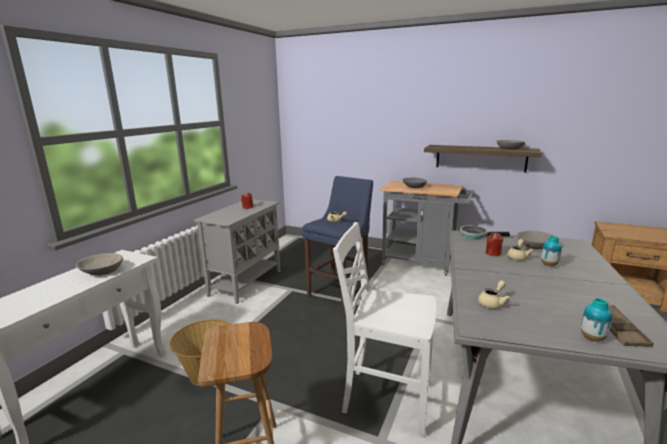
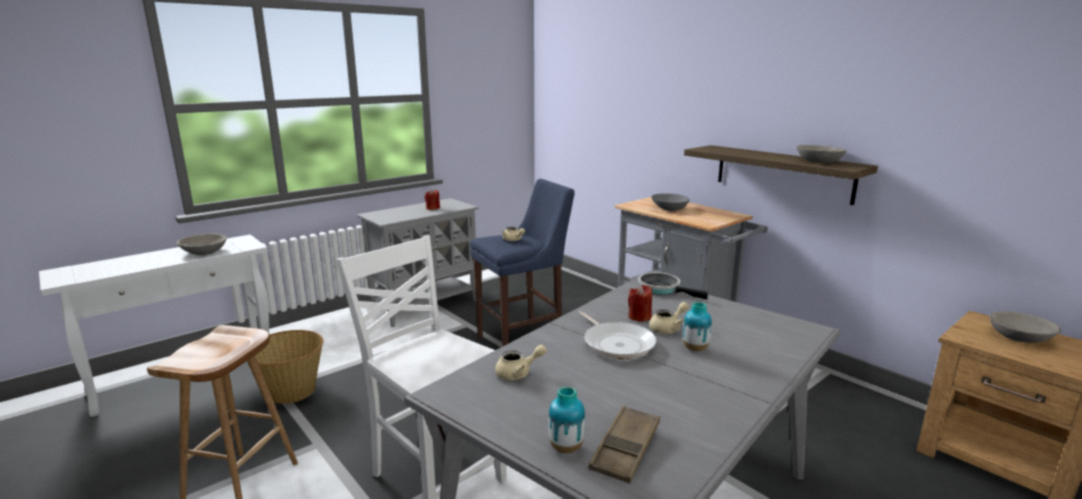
camera: 25 degrees right, 0 degrees up
grey bowl [517,231,554,249] -> grey bowl moved to [990,311,1061,343]
none -> frying pan [579,311,657,359]

